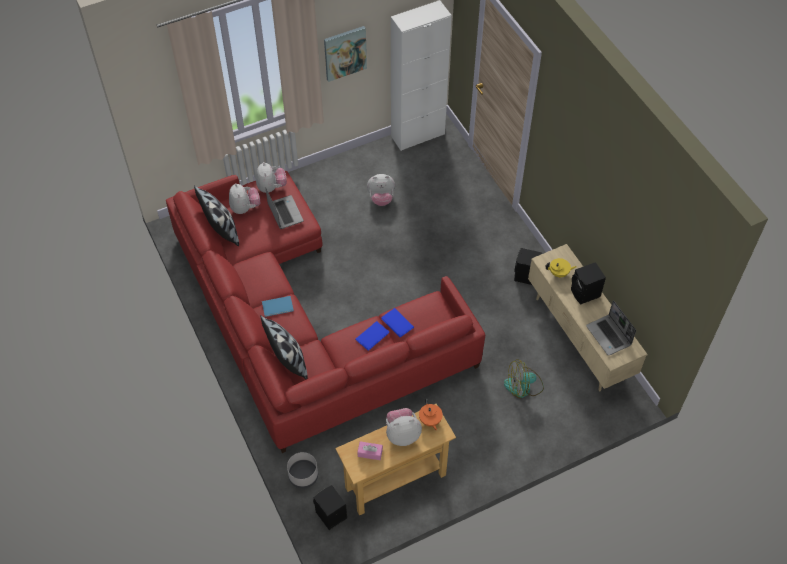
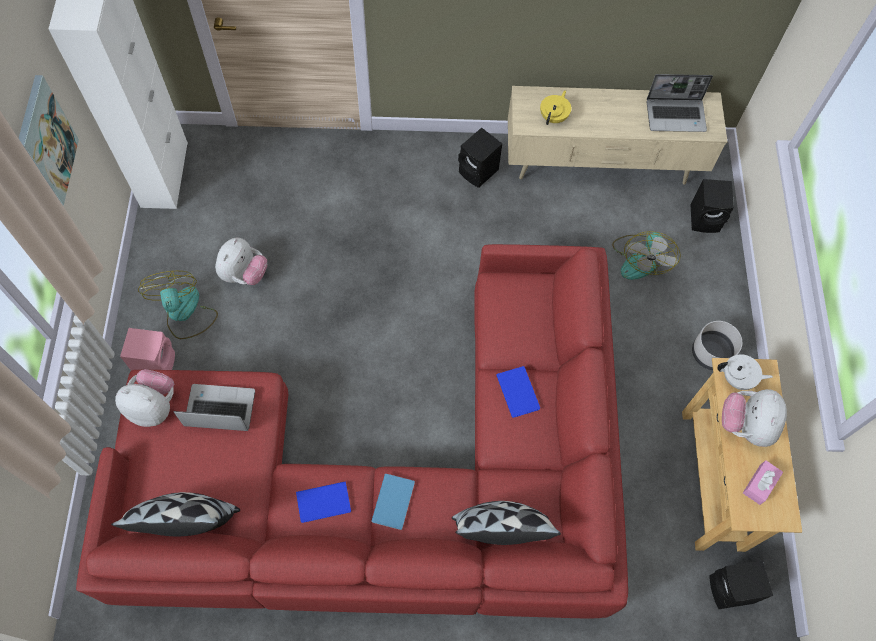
camera: 65 degrees left, 10 degrees up
plush toy [229,183,261,214] -> none
grey planter [287,452,318,489] -> grey planter moved to [692,321,742,370]
blue book [381,308,414,337] -> blue book moved to [296,481,351,523]
orange teapot [419,399,443,431] -> white teapot [718,354,773,390]
black speaker [571,262,606,304] -> black speaker moved to [690,179,734,233]
none -> pink speaker [120,328,175,371]
none -> fan [138,271,218,339]

